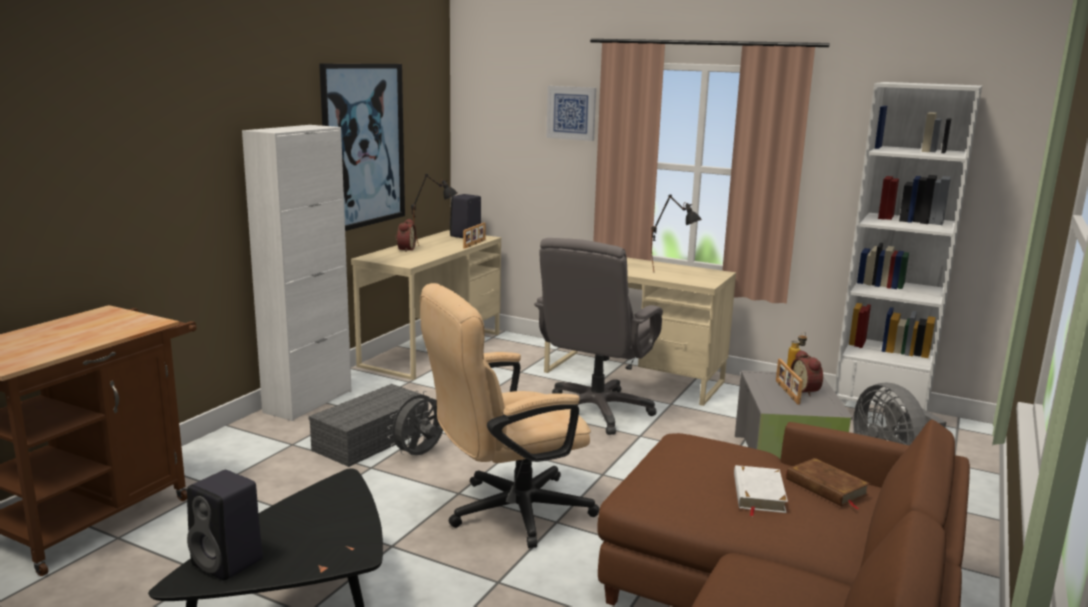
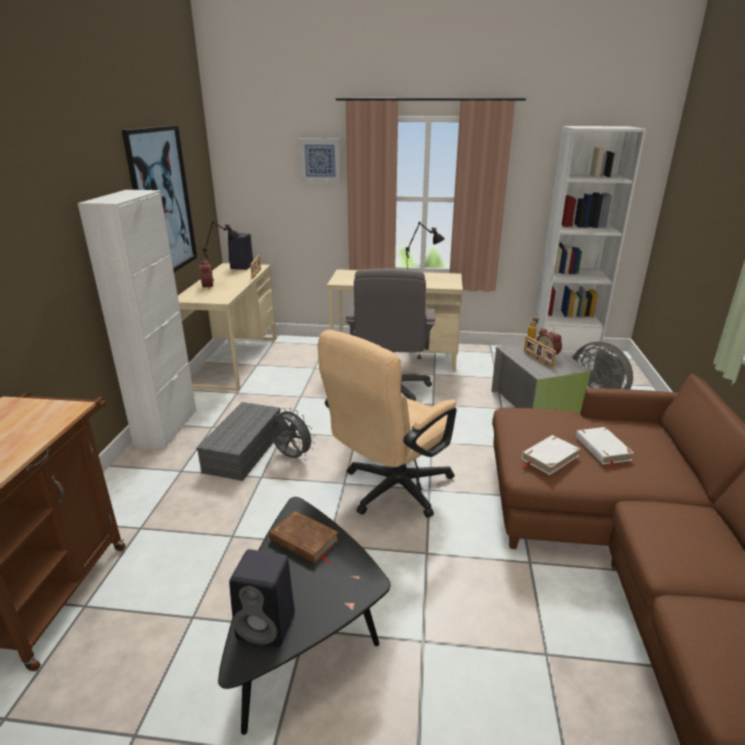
camera: 20 degrees left, 10 degrees up
grey fan [387,390,443,455] -> grey fan turned 105 degrees clockwise [269,408,315,458]
brown book [786,458,870,510] -> brown book moved to [269,511,339,564]
none -> white book [522,435,580,475]

